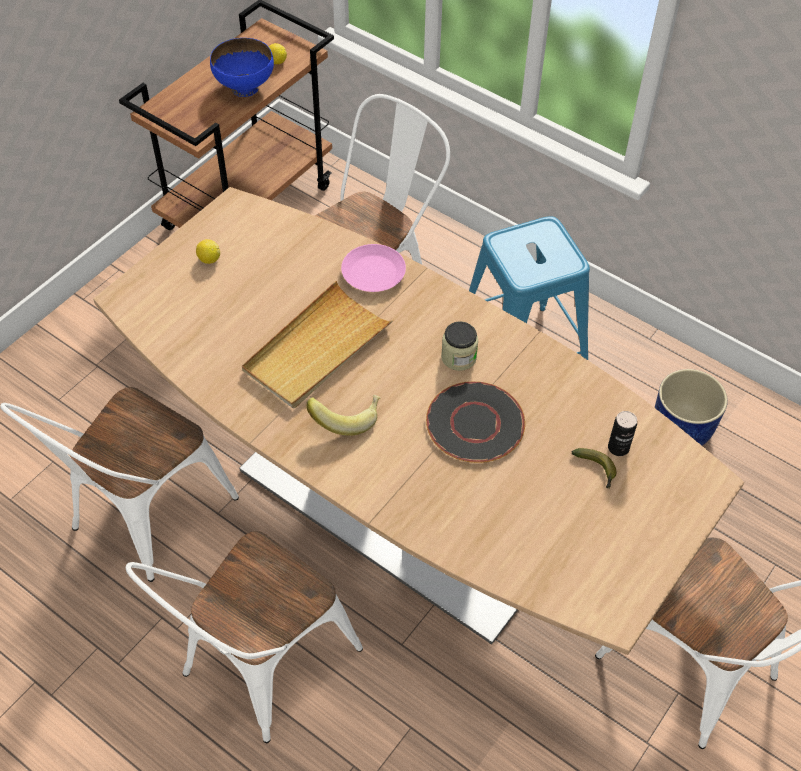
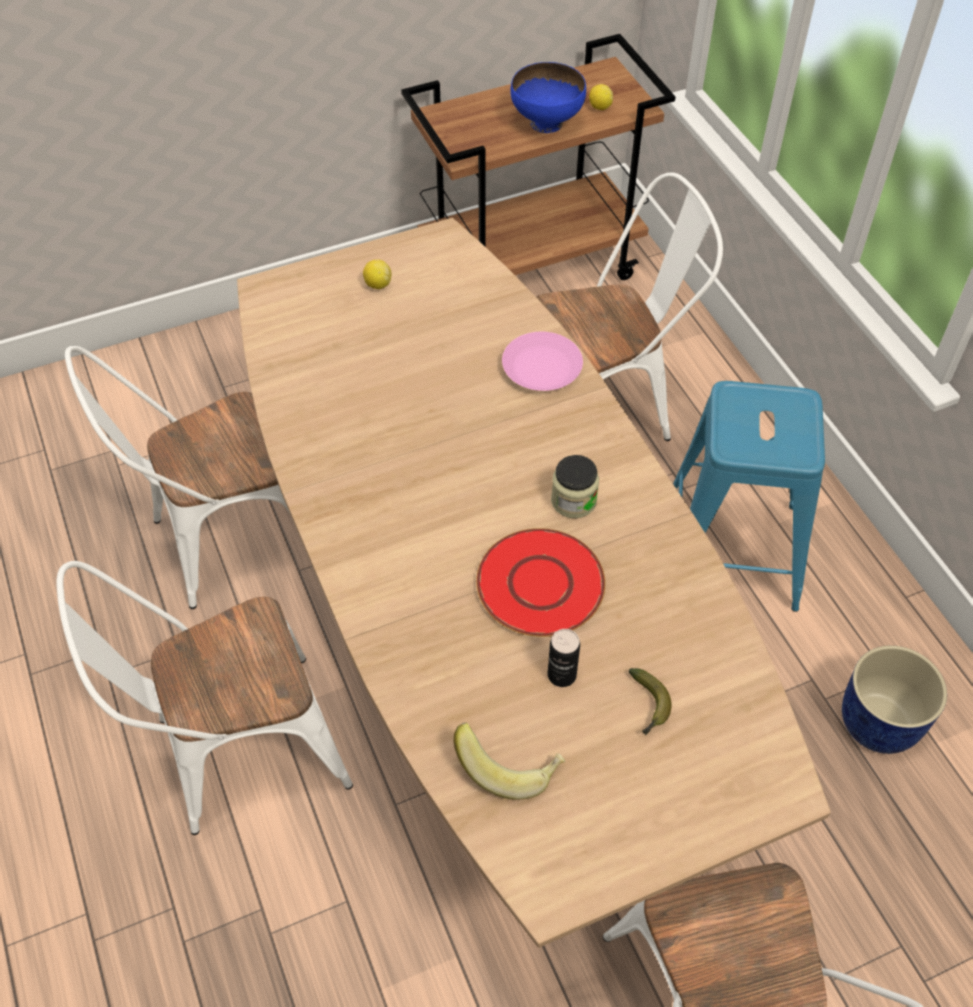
camera: 30 degrees right, 0 degrees up
beige tray [242,281,394,408] -> none
banana [307,395,380,436] -> banana moved to [454,723,565,800]
black plate [426,381,525,463] -> red plate [476,528,605,637]
can [608,411,637,456] -> can moved to [547,629,580,687]

